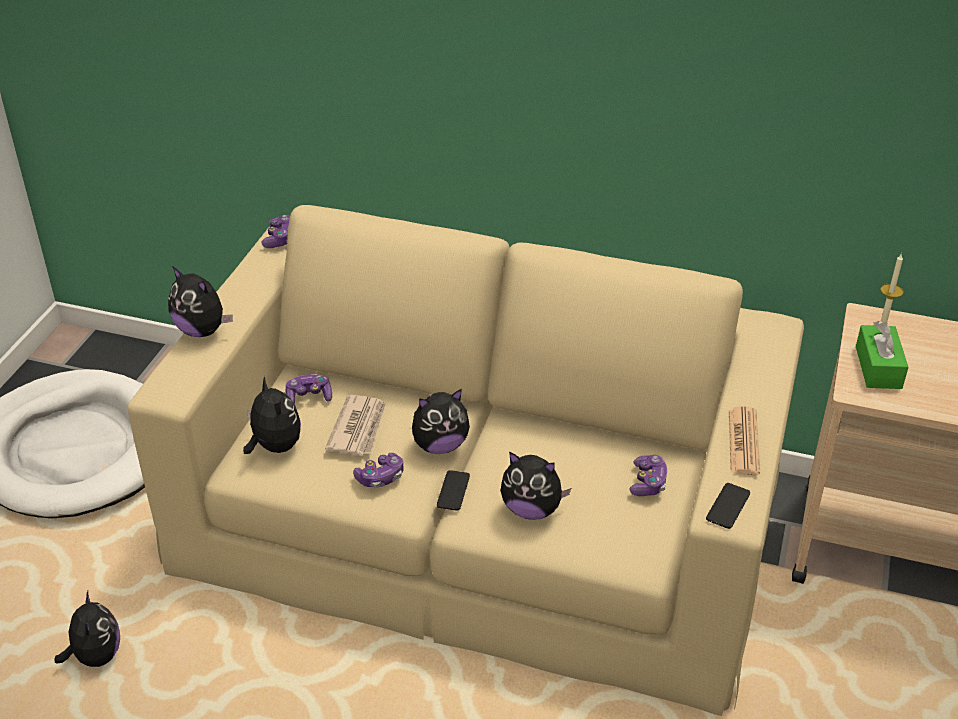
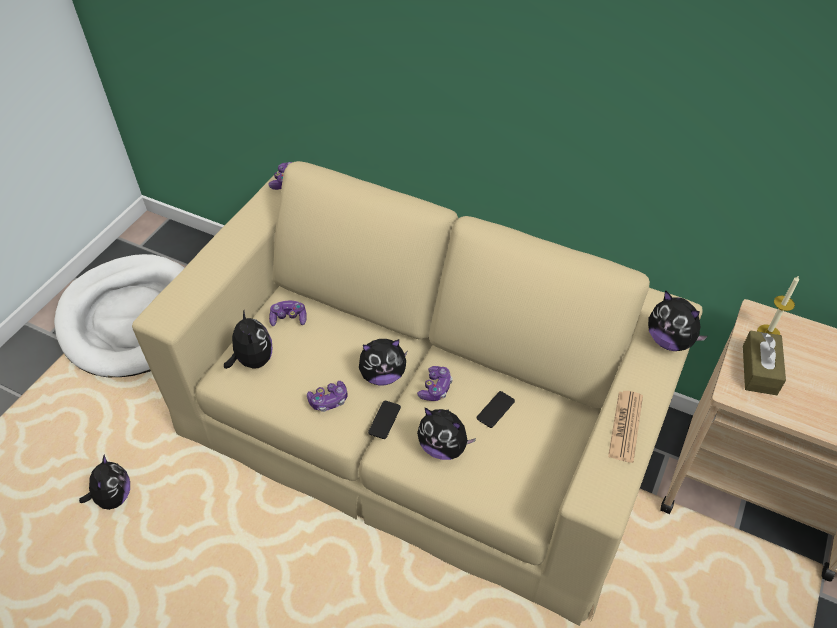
camera: 10 degrees right, 10 degrees up
plush toy [168,266,233,337] -> plush toy moved to [648,290,708,351]
newspaper [325,395,386,456] -> none
game controller [629,455,668,496] -> game controller moved to [417,366,453,401]
phone [706,483,750,529] -> phone moved to [477,391,515,428]
green tissue box [856,321,908,389] -> brown tissue box [743,330,786,395]

